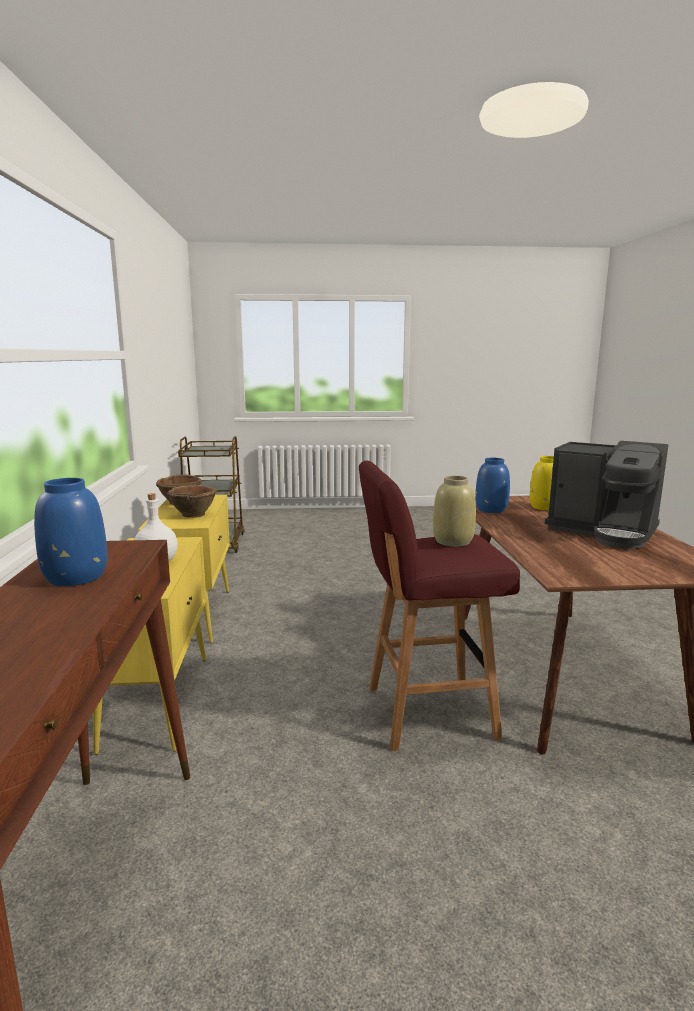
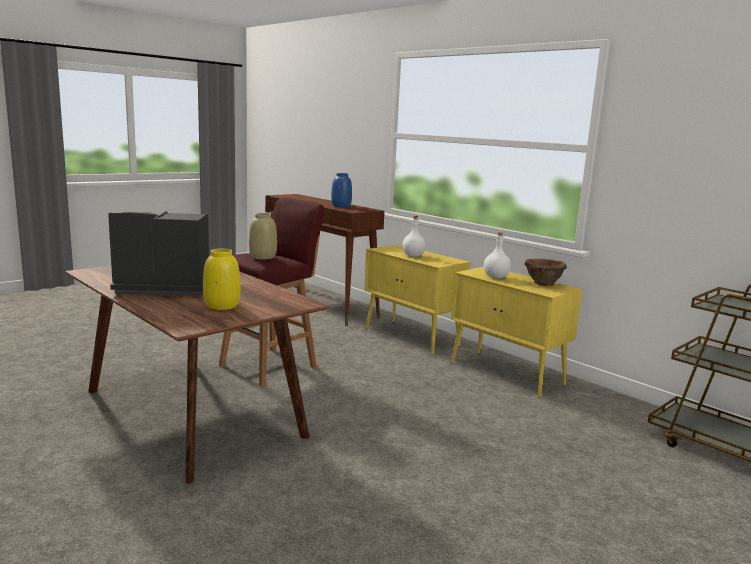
camera: 140 degrees right, 0 degrees up
brown bowl [167,485,217,518] -> white bottle [484,232,511,278]
blue vase [475,458,510,513] -> none

